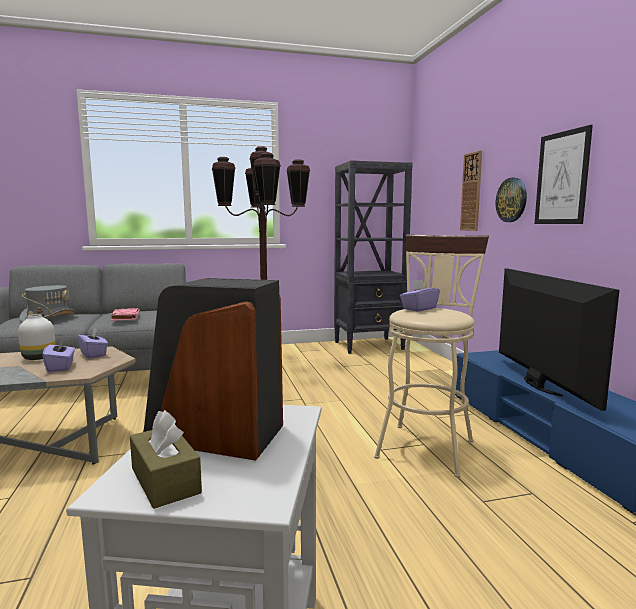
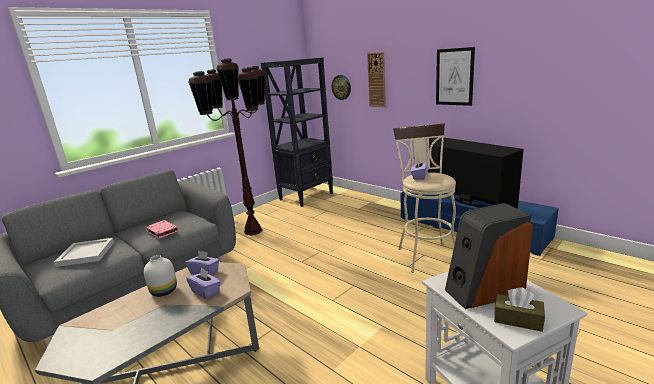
camera: 30 degrees left, 10 degrees up
grey hat [19,285,77,322] -> white tray [54,238,114,267]
wall clock [496,178,527,222] -> wall clock moved to [332,75,351,100]

